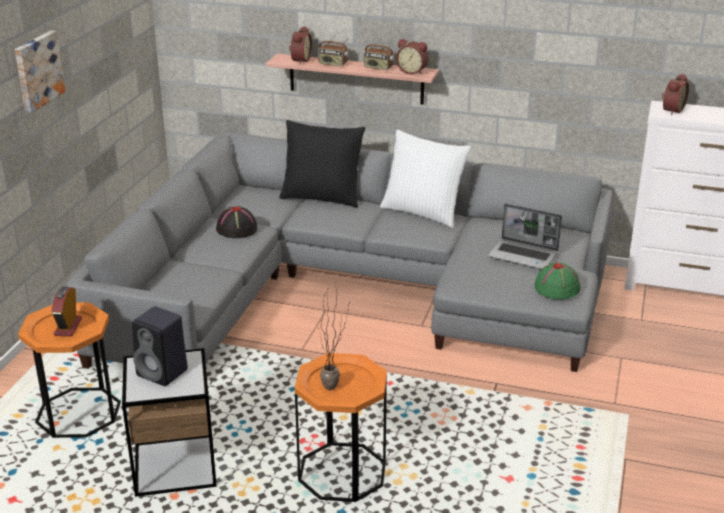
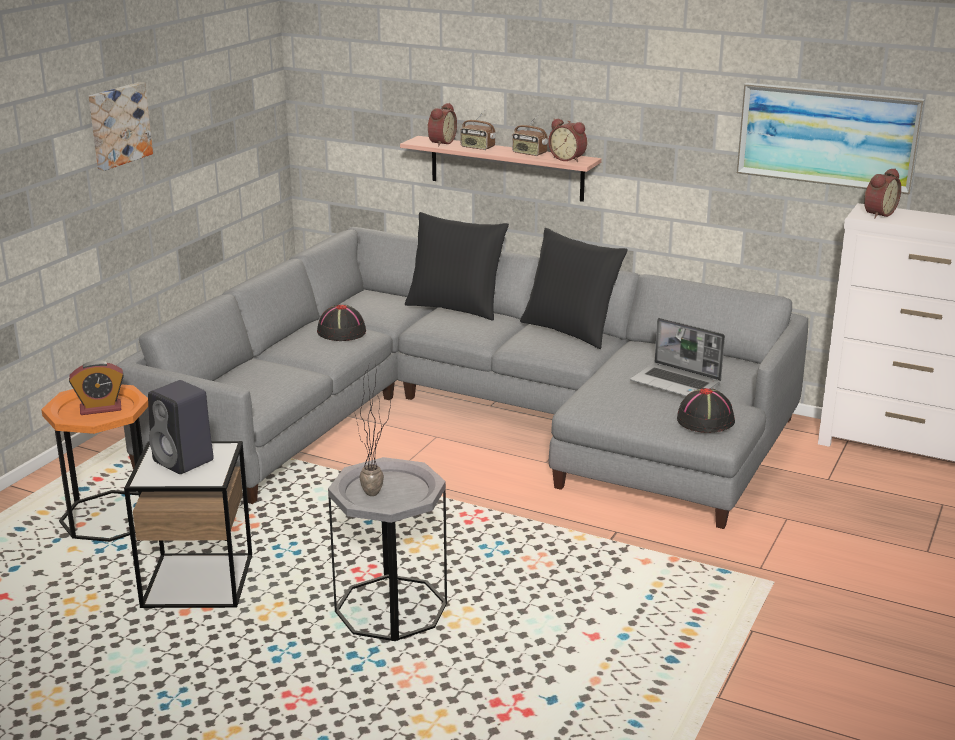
camera: 10 degrees right, 5 degrees down
alarm clock [51,287,82,336] -> alarm clock turned 120 degrees counterclockwise [69,361,124,415]
orange side table [295,353,387,502] -> grey side table [328,457,447,641]
white pillow [380,129,471,228] -> black pillow [520,228,627,349]
green hat [534,263,581,300] -> black hat [677,388,735,433]
none -> picture [736,83,925,195]

